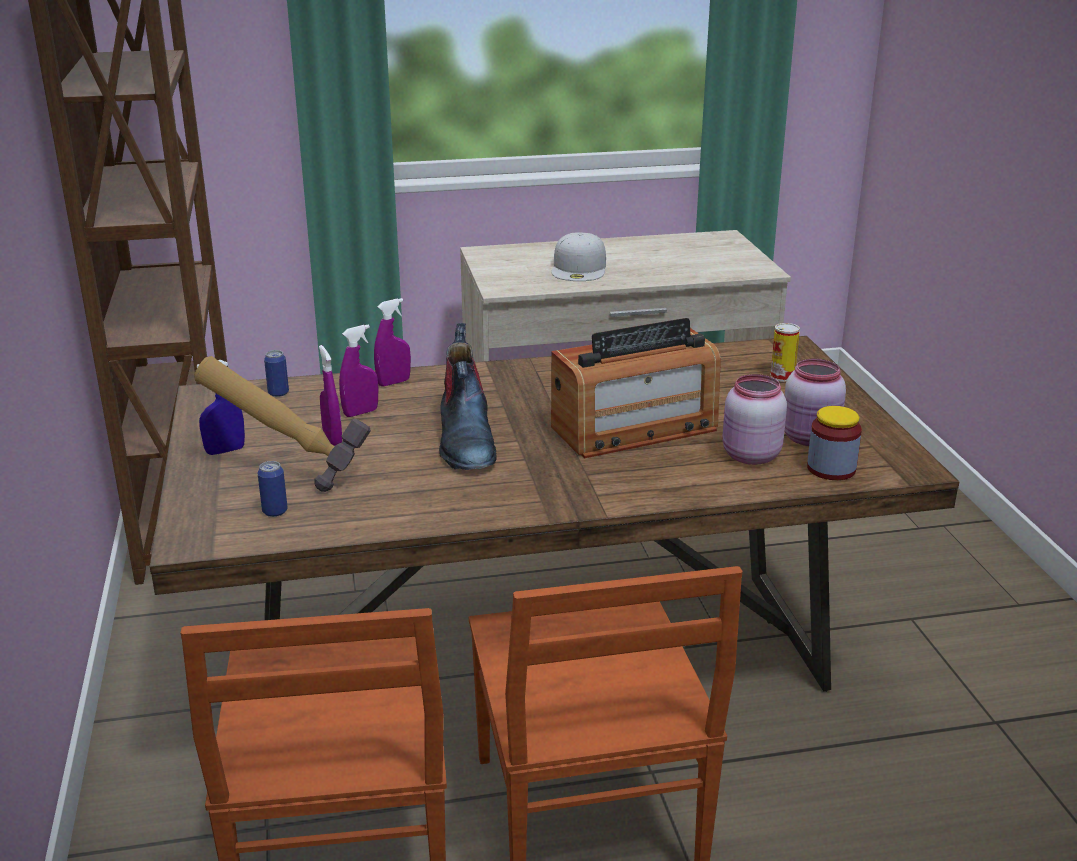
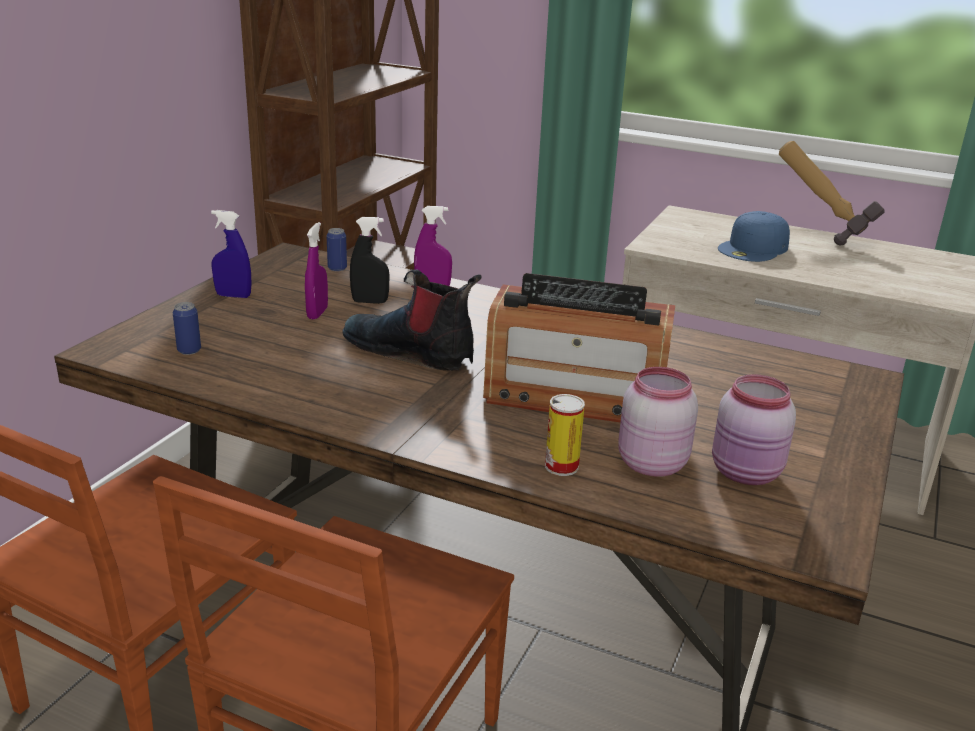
camera: 35 degrees right, 0 degrees up
hammer [194,356,371,492] -> hammer moved to [779,141,885,246]
purple spray bottle [339,325,378,417] -> black spray bottle [350,217,389,304]
boot [439,323,497,470] -> boot turned 90 degrees clockwise [342,270,482,371]
white cap [551,232,606,281] -> blue cap [718,211,790,262]
can [770,323,800,382] -> can moved to [545,394,585,476]
jar [807,406,862,480] -> none

